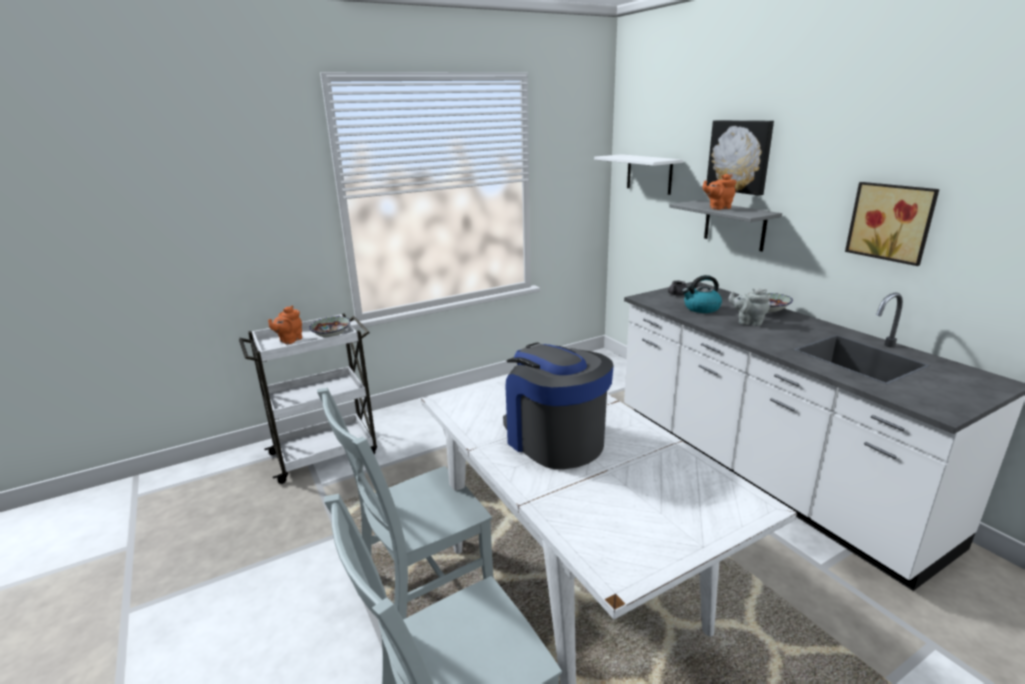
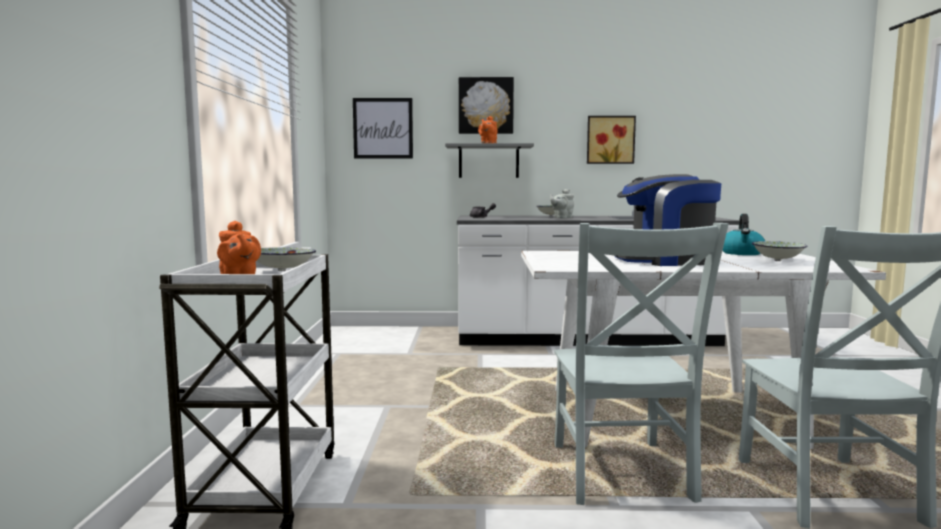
camera: 60 degrees left, 15 degrees down
white shelf [594,154,683,195] -> picture [353,98,413,159]
kettle [682,275,722,313] -> kettle moved to [722,214,765,255]
none -> bowl [752,241,808,261]

